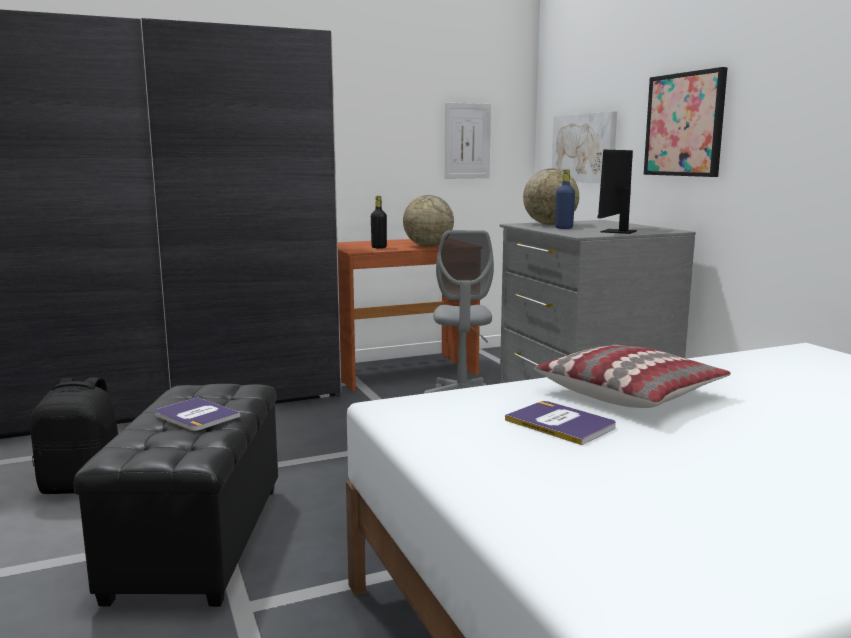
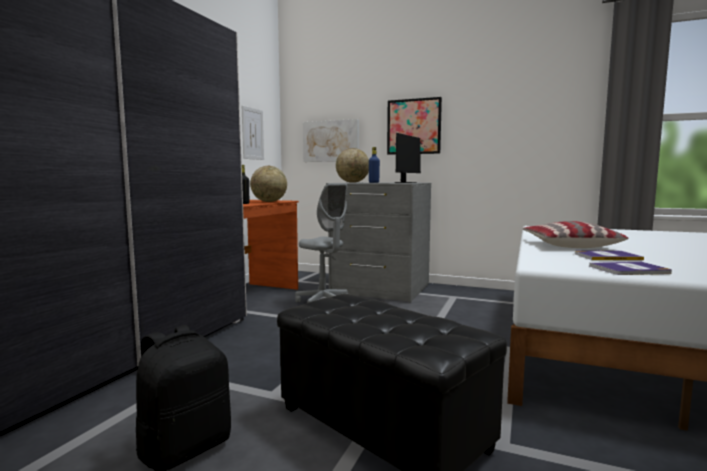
camera: 45 degrees left, 5 degrees down
book [155,397,240,431] -> book moved to [589,262,672,275]
monitor [591,150,637,234] -> monitor turned 135 degrees counterclockwise [395,133,424,183]

